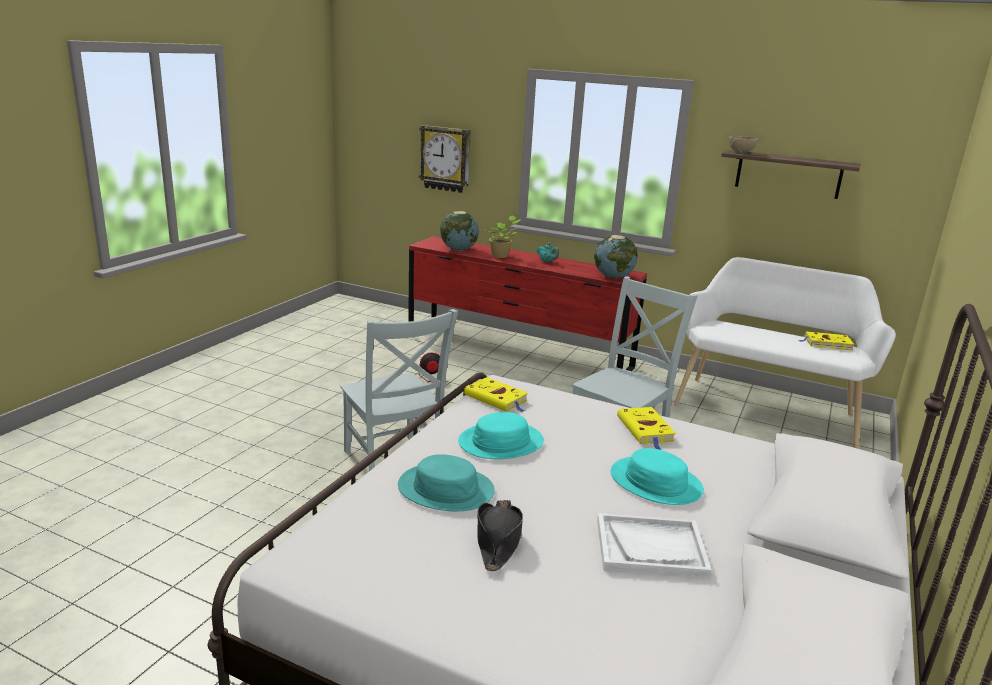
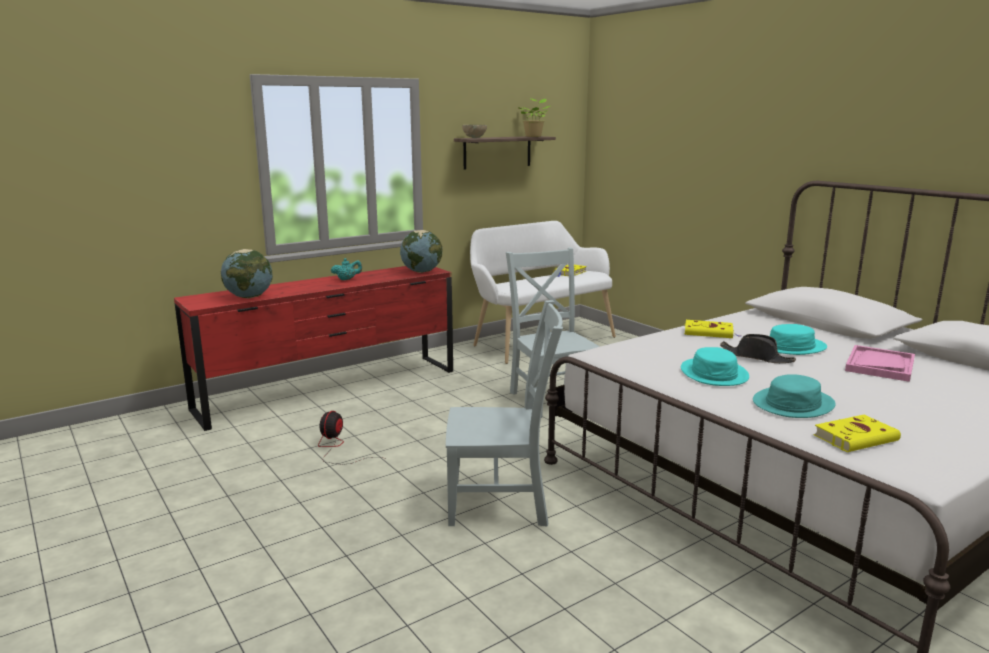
camera: 60 degrees left, 5 degrees down
wall clock [419,125,471,193] -> none
yellow book [464,377,528,412] -> yellow book moved to [814,415,901,452]
black hat [477,500,523,571] -> black hat moved to [720,334,796,363]
potted plant [488,216,522,258] -> potted plant moved to [518,98,550,137]
white tray [597,513,712,579] -> pink tray [845,345,915,382]

